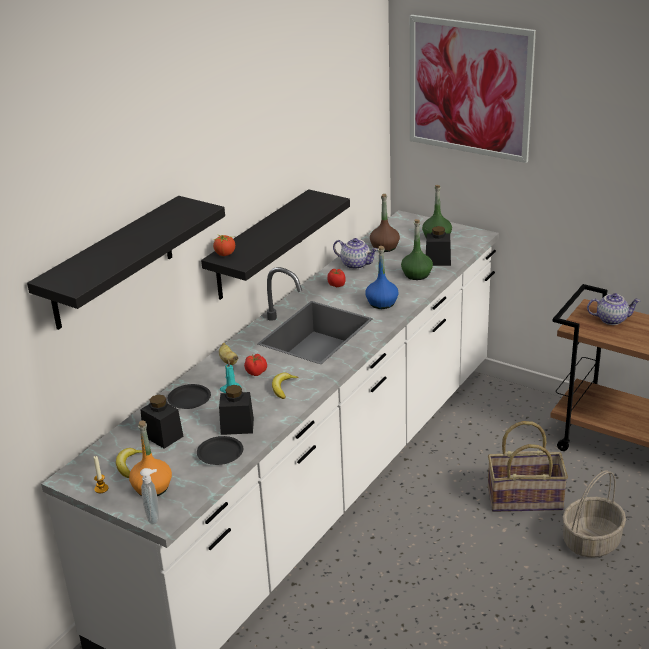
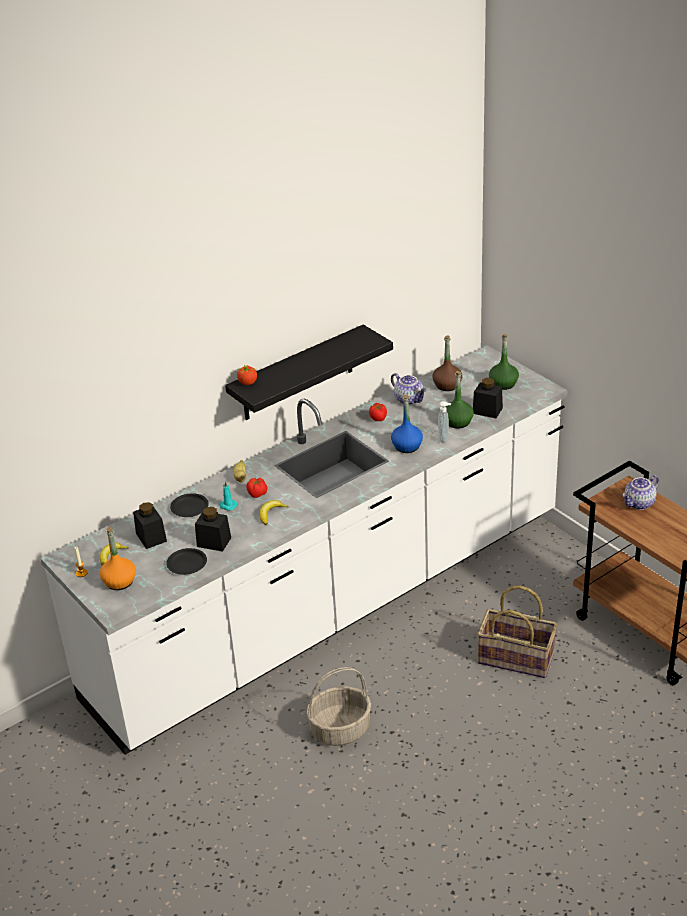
camera: 20 degrees right, 5 degrees up
black shelf [27,196,225,330] -> none
soap dispenser [140,468,159,524] -> soap dispenser moved to [438,401,451,443]
picture [410,15,536,163] -> none
basket [563,471,626,558] -> basket moved to [307,667,371,746]
teapot [587,293,641,325] -> teapot turned 120 degrees clockwise [622,475,659,510]

